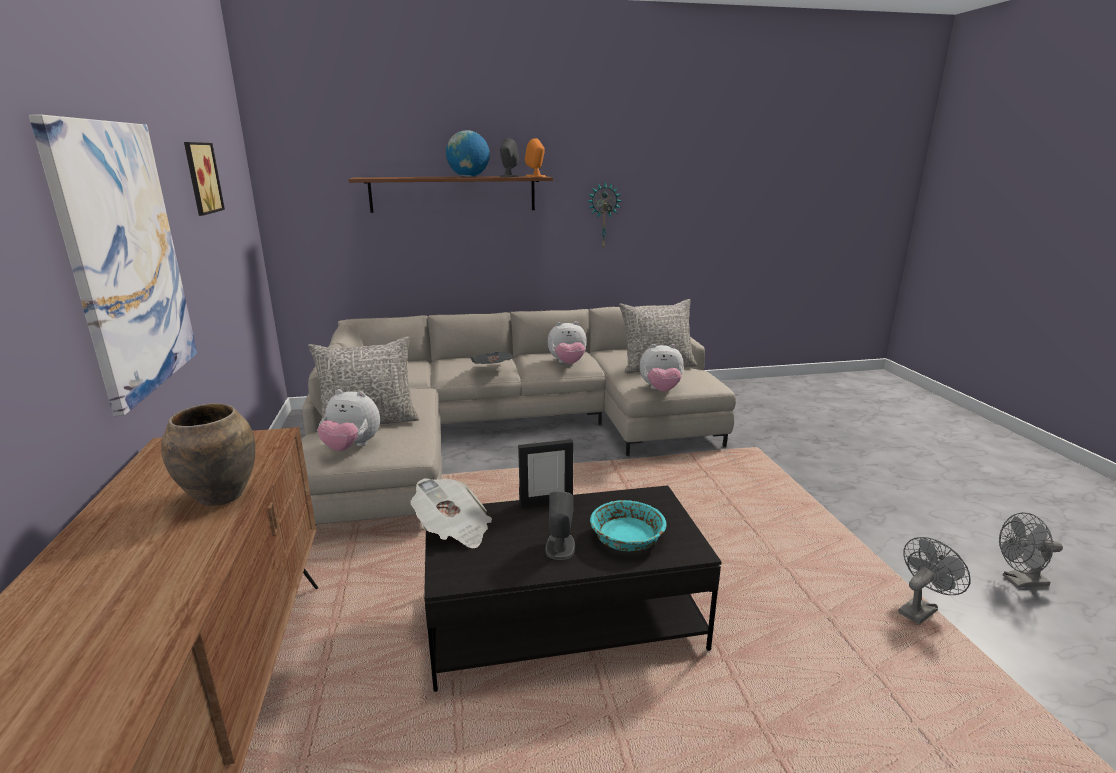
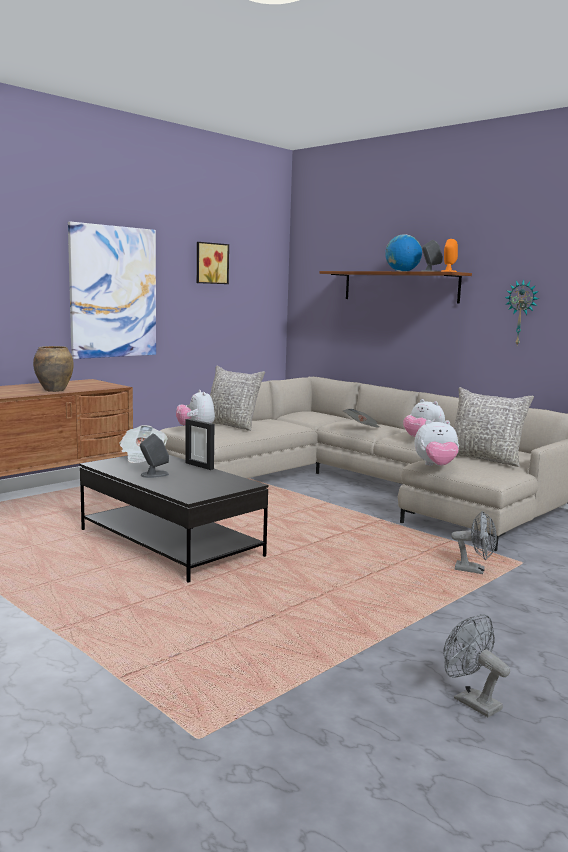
camera: 55 degrees right, 10 degrees down
turquoise bowl [590,500,667,551] -> none
plush toy [639,344,684,392] -> plush toy turned 60 degrees counterclockwise [414,420,459,466]
grey fan [898,537,971,625] -> grey fan moved to [451,511,497,574]

